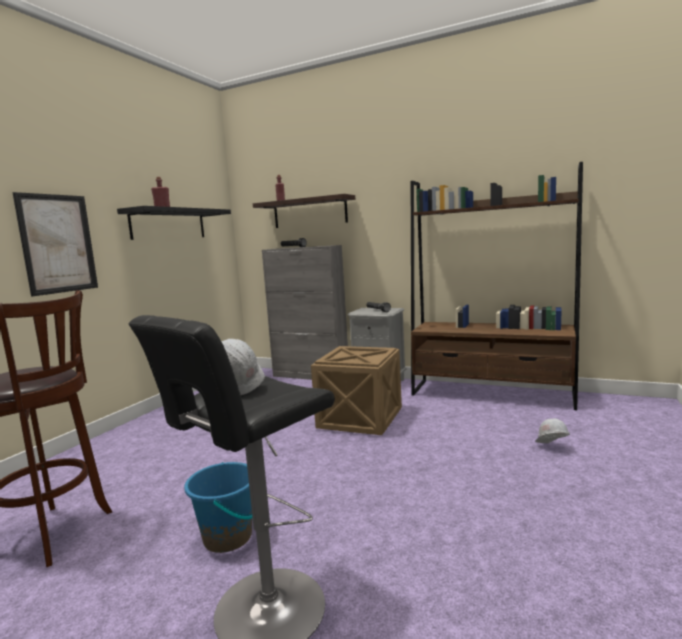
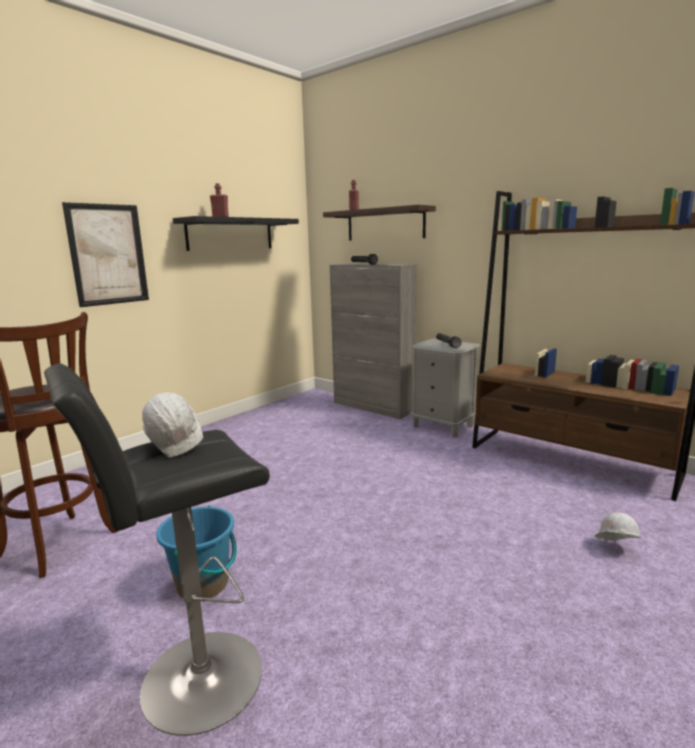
camera: 15 degrees right, 5 degrees up
crate [311,346,402,435] -> none

